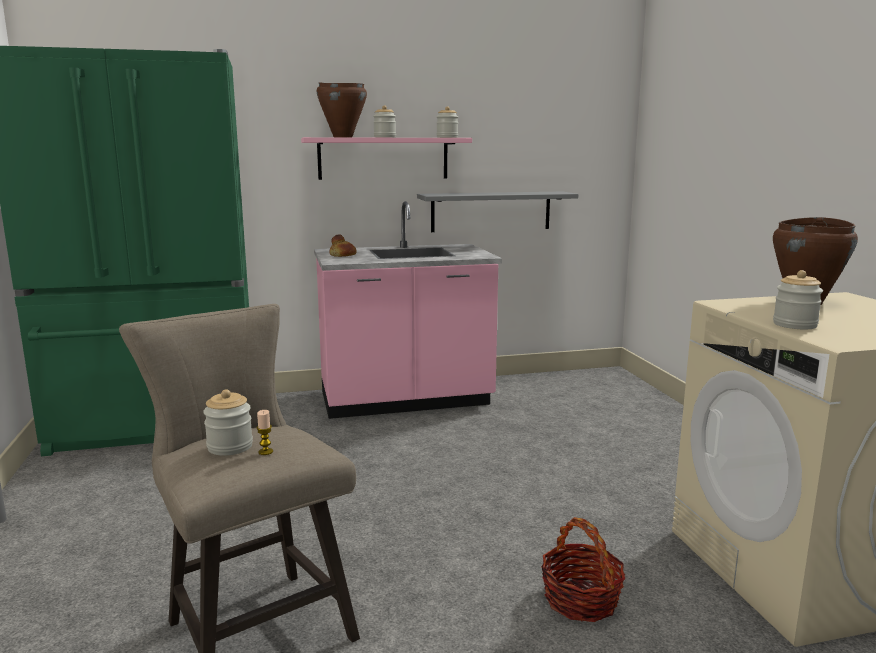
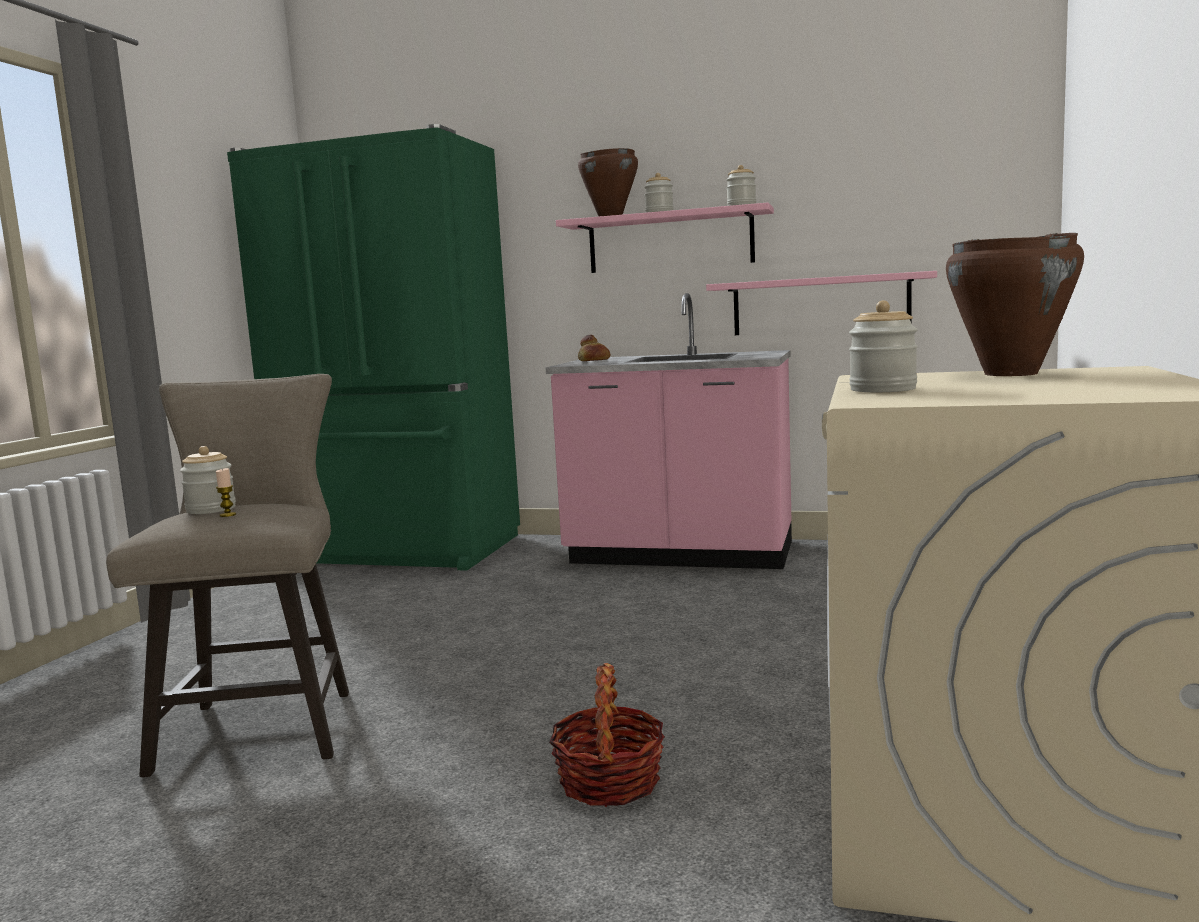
camera: 30 degrees right, 5 degrees down
grey shelf [417,192,578,232] -> pink shelf [706,271,937,335]

